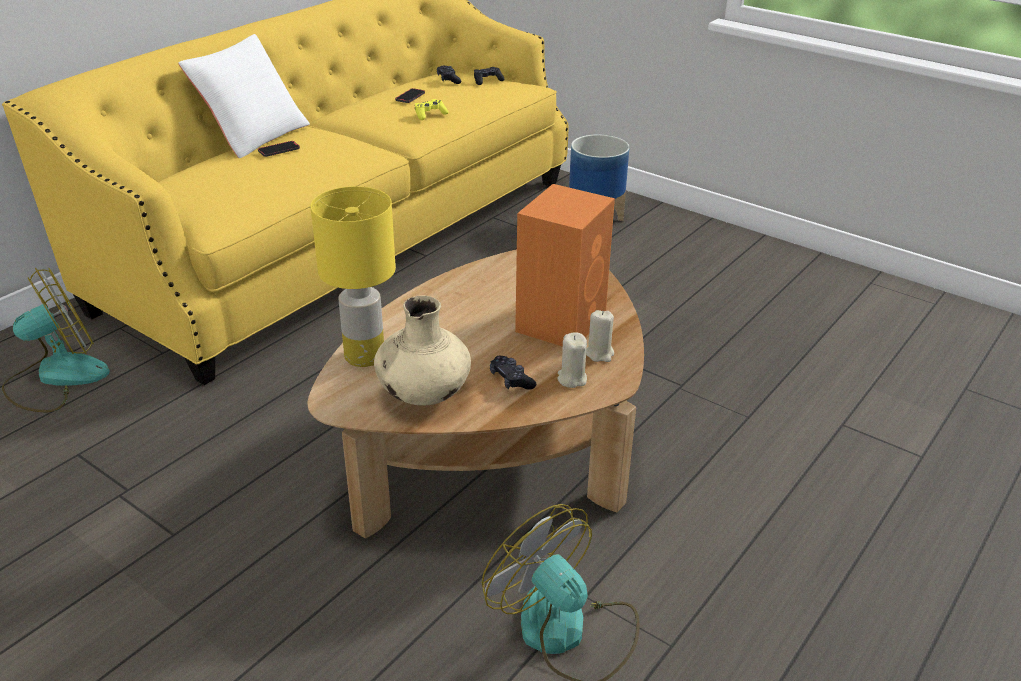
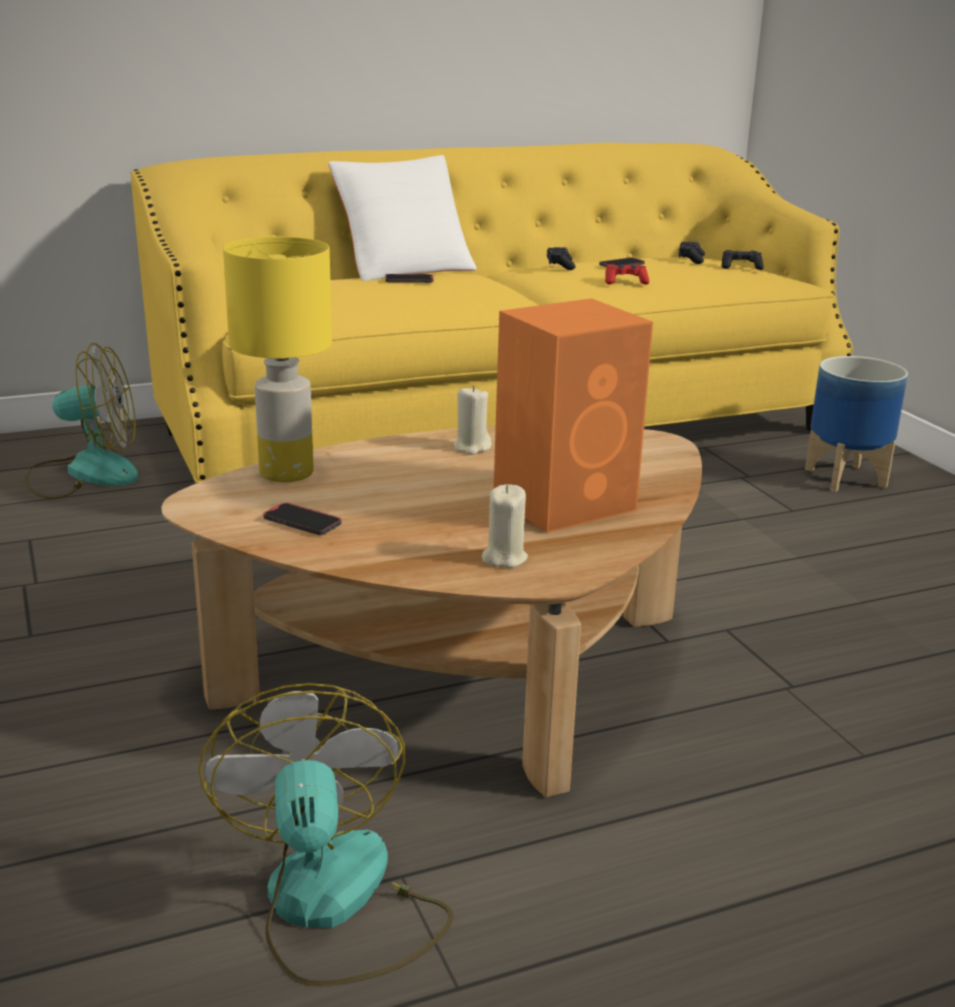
camera: 30 degrees right, 10 degrees down
beige vase [374,295,471,405] -> phone [263,502,342,535]
yellow game controller [415,99,448,120] -> red game controller [605,264,649,284]
black game controller [490,356,536,390] -> black game controller moved to [547,247,576,270]
beige candle [586,310,614,362] -> beige candle moved to [454,386,492,455]

